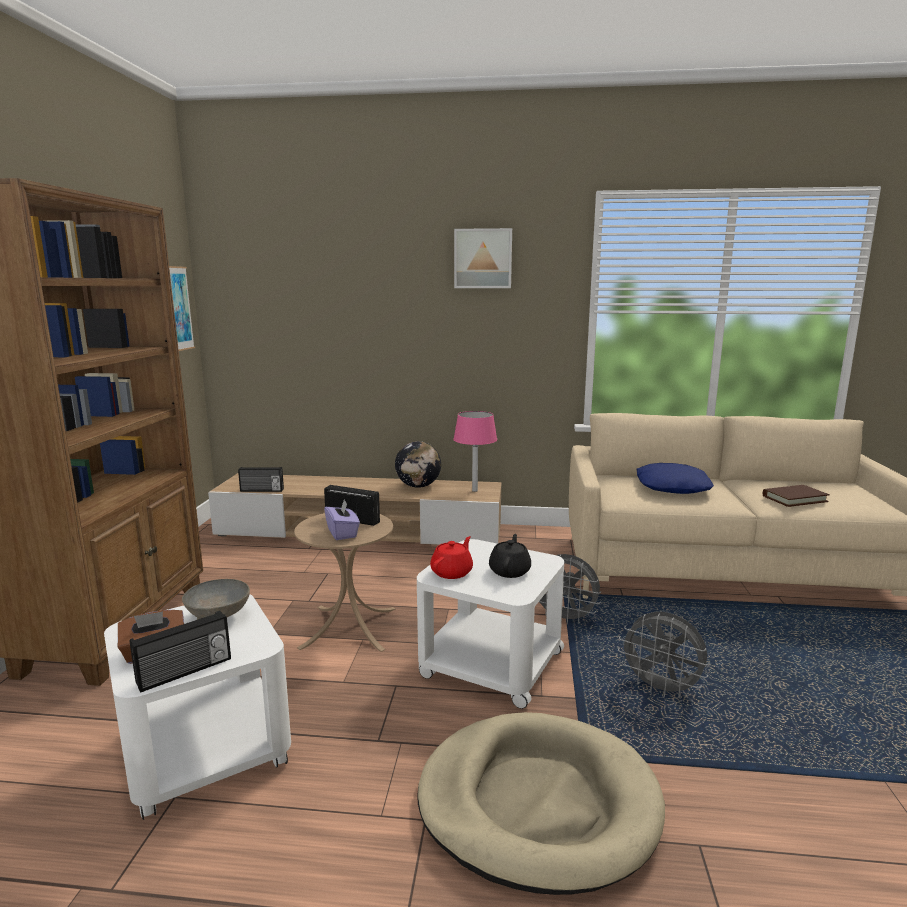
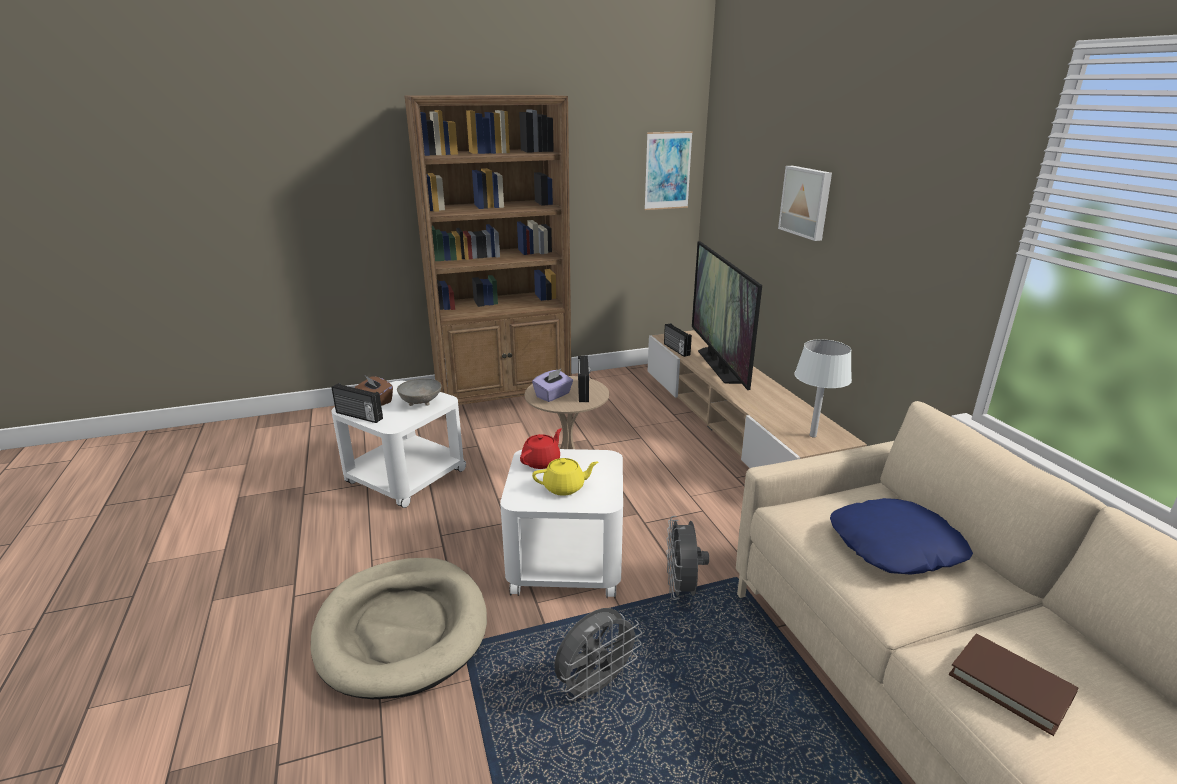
camera: 65 degrees right, 10 degrees up
globe [395,441,441,488] -> none
red teapot [430,536,473,579] -> red teapot turned 60 degrees counterclockwise [520,428,562,469]
pink table lamp [453,411,497,492] -> white table lamp [794,339,852,437]
picture [454,228,512,288] -> picture moved to [778,166,832,241]
black teapot [489,534,531,578] -> yellow teapot [532,458,598,496]
grey fan [618,612,710,698] -> grey fan turned 135 degrees counterclockwise [554,608,642,704]
none -> television [692,241,762,390]

